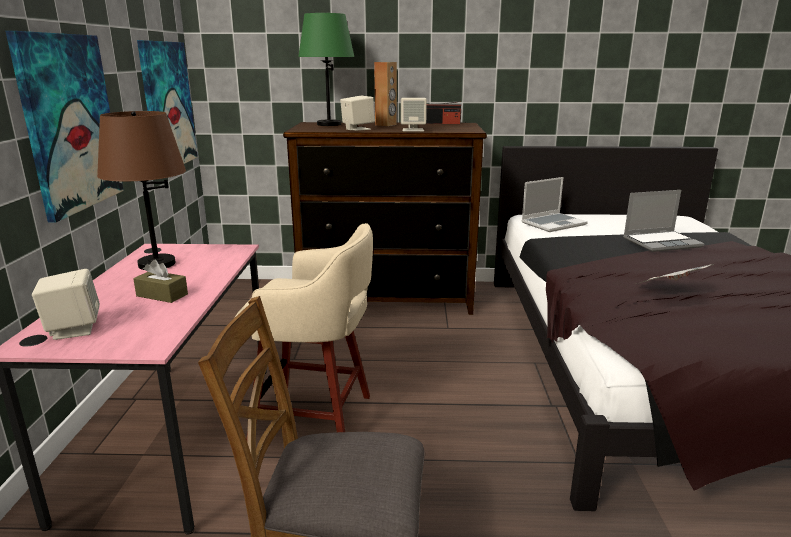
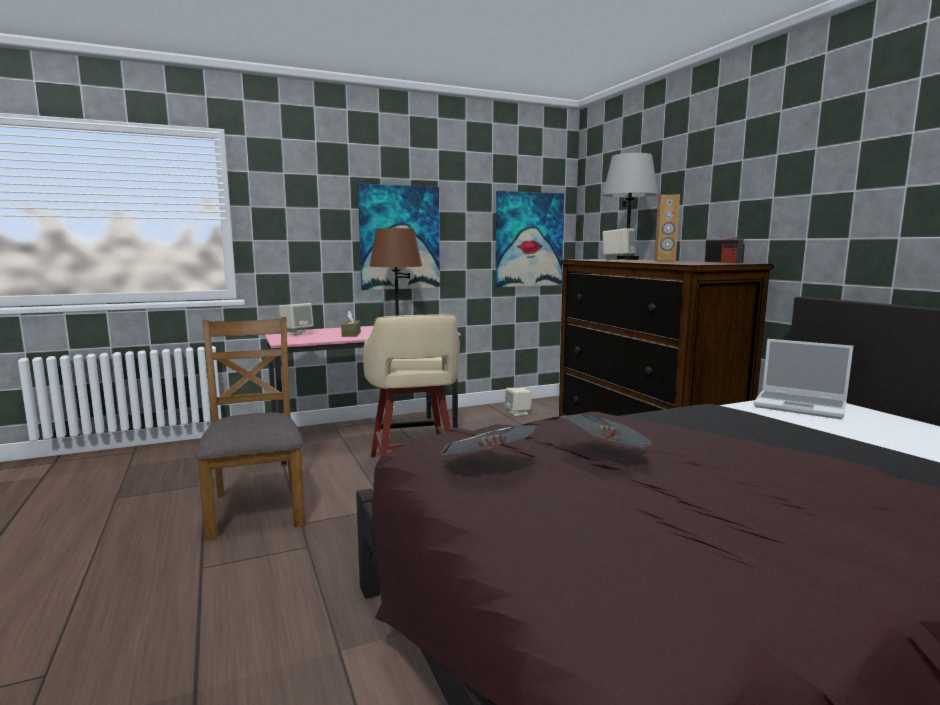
camera: 65 degrees right, 10 degrees down
green table lamp [298,13,354,126] -> grey table lamp [603,153,658,260]
beige speaker [401,98,427,131] -> beige speaker moved to [504,388,532,416]
laptop [623,190,705,252] -> none
none -> newspaper [441,425,536,455]

